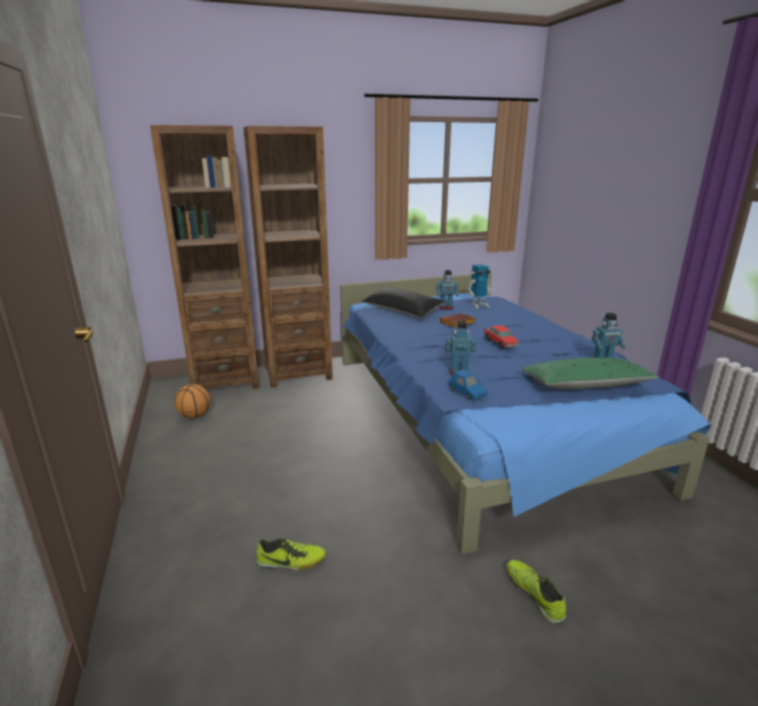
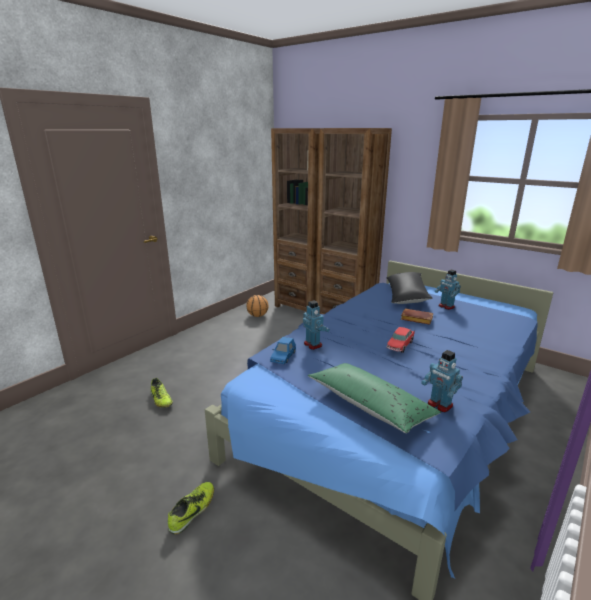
camera: 55 degrees right, 0 degrees up
toy robot [468,264,492,309] -> none

